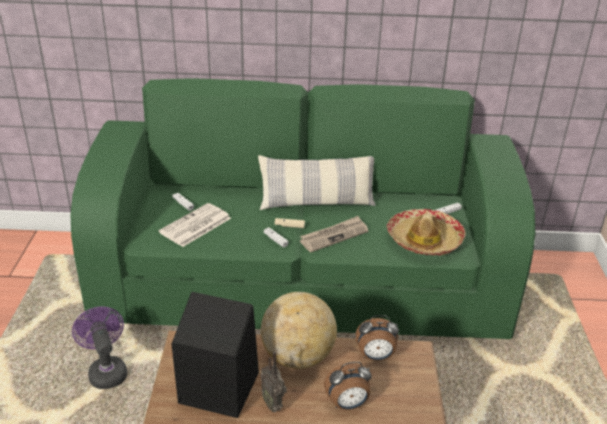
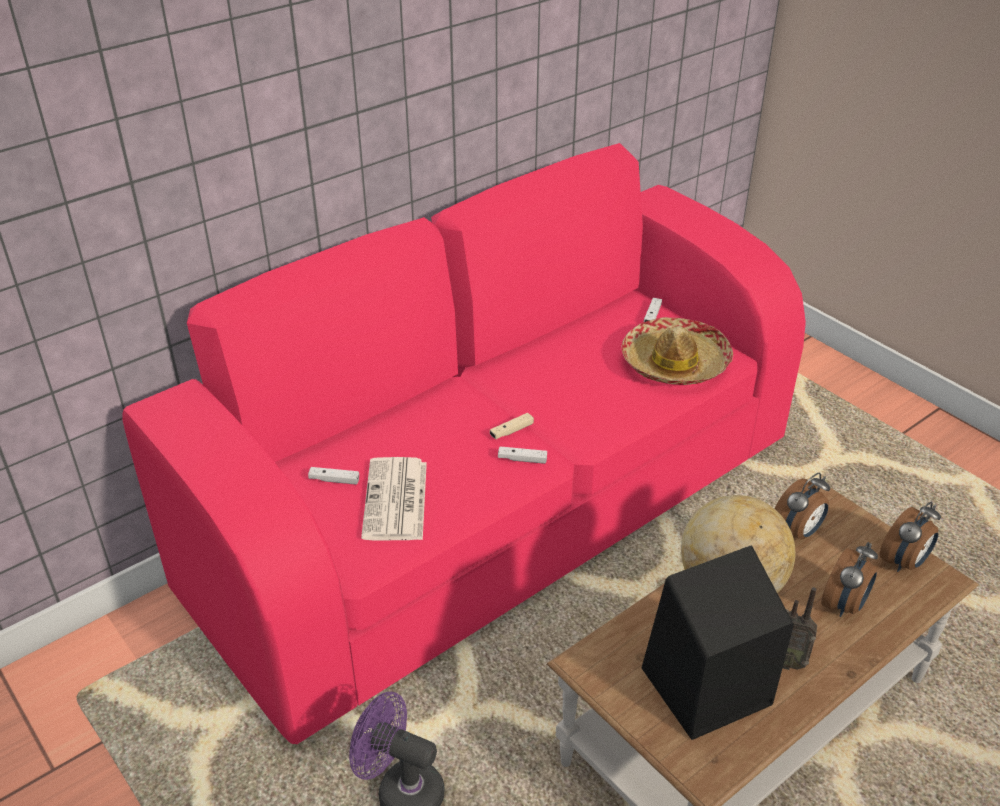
camera: 40 degrees left, 5 degrees up
green sofa [71,78,535,339] -> pink sofa [122,143,806,744]
pillow [258,155,375,210] -> none
newspaper [300,216,368,252] -> none
none -> alarm clock [880,502,941,572]

